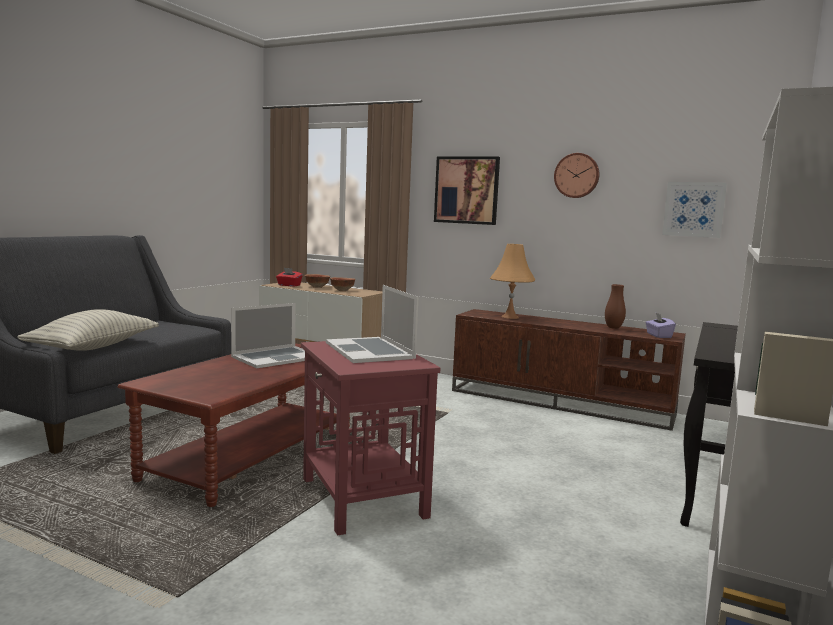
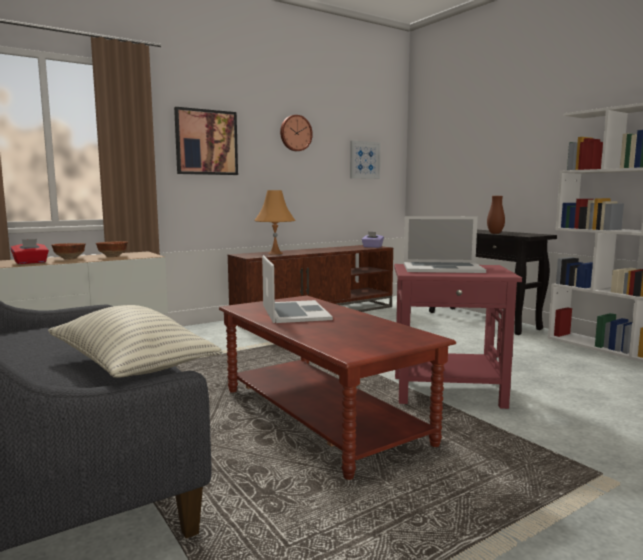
camera: 60 degrees left, 0 degrees up
brown vase [605,284,626,329] -> brown vase moved to [487,196,505,234]

